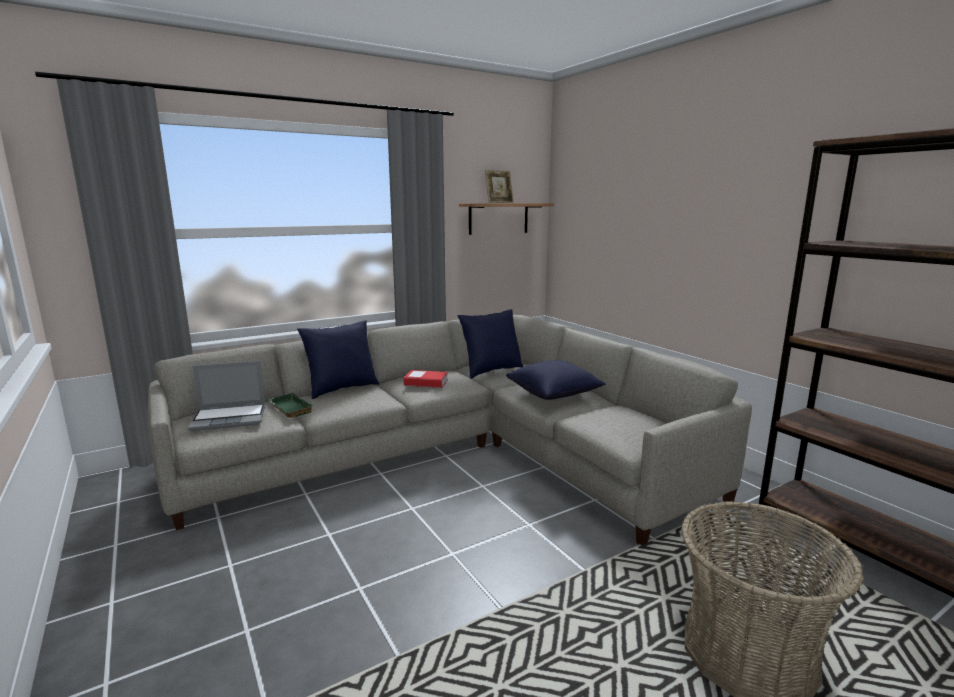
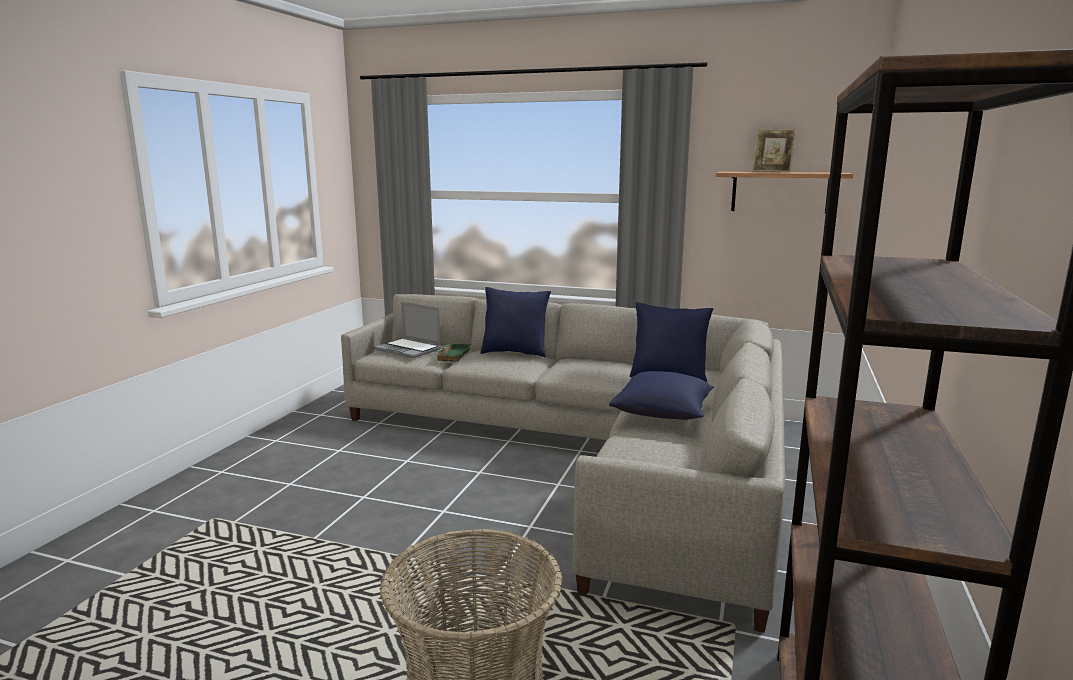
camera: 50 degrees right, 0 degrees up
book [404,370,448,388] -> none

